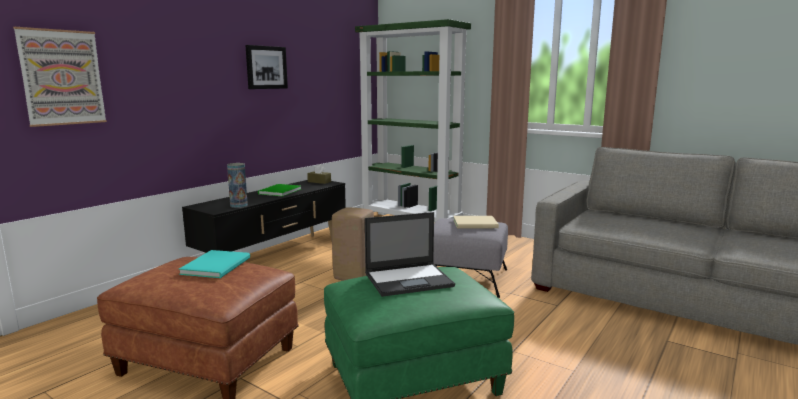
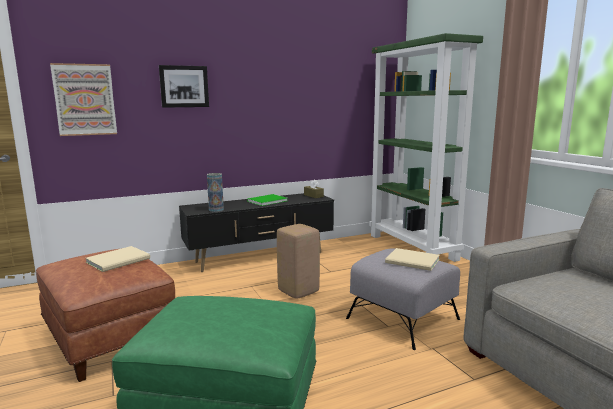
camera: 30 degrees right, 0 degrees up
turquoise book [179,250,250,278] -> beige book [85,246,150,272]
picture [245,45,288,89] -> picture moved to [159,65,209,108]
laptop [365,212,455,297] -> none

